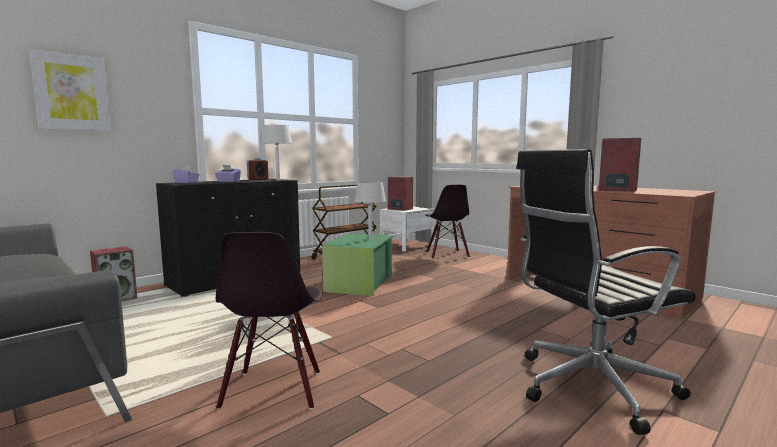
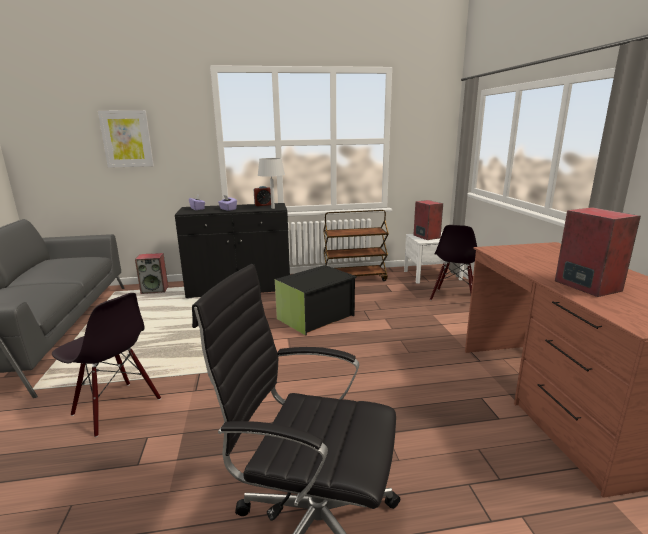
camera: 35 degrees right, 10 degrees up
black chair [216,232,323,410] -> black chair turned 90 degrees counterclockwise [52,293,161,437]
green storage box [322,233,393,296] -> black storage box [275,265,357,336]
grey table lamp [354,182,386,240] -> none

